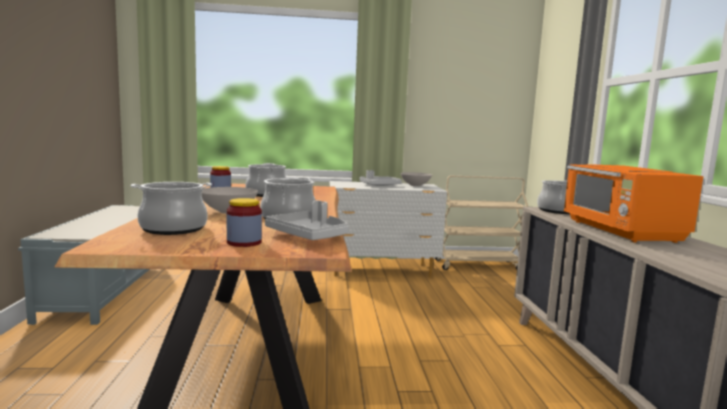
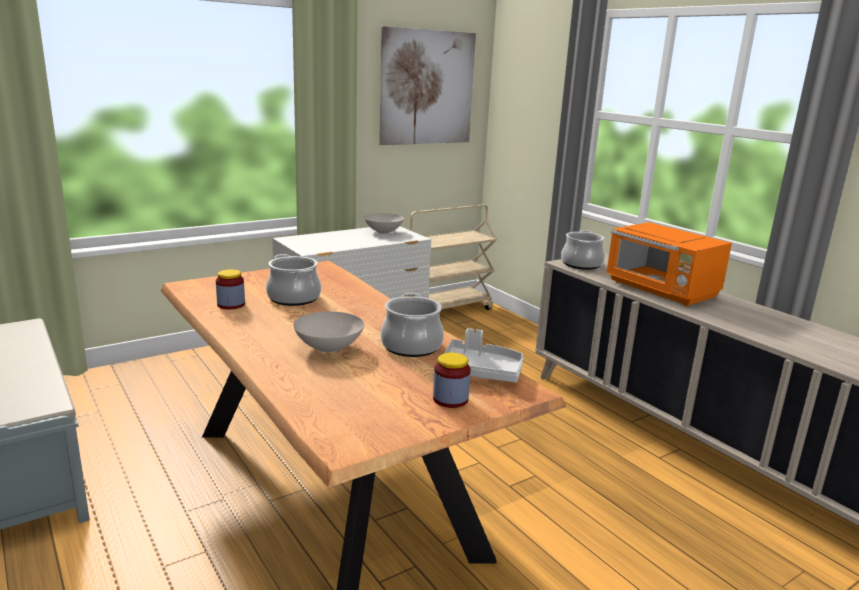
camera: 30 degrees left, 10 degrees up
cooking pot [130,182,212,235] -> none
grey tray [360,170,402,186] -> none
none -> picture [379,26,476,145]

